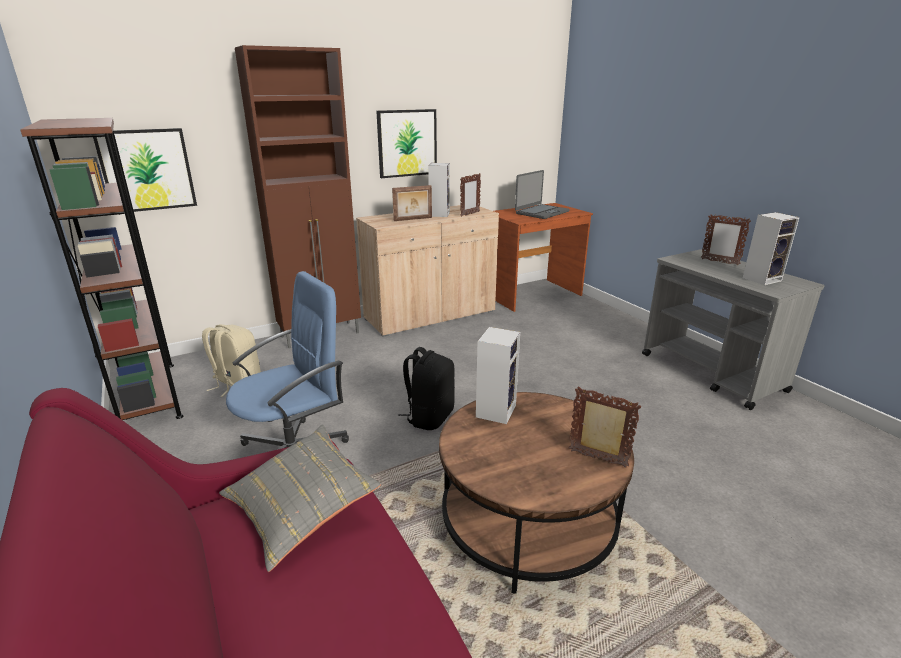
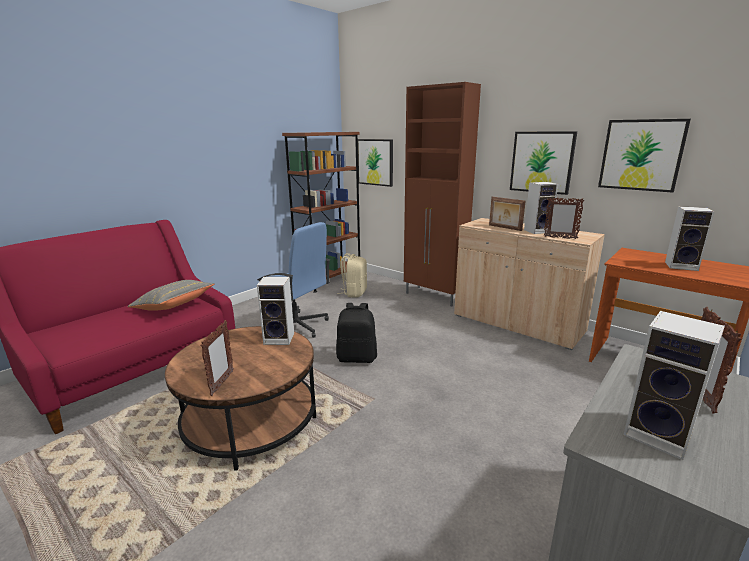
camera: 70 degrees right, 5 degrees down
laptop [515,170,570,219] -> speaker [665,206,714,271]
none -> picture [598,119,691,193]

